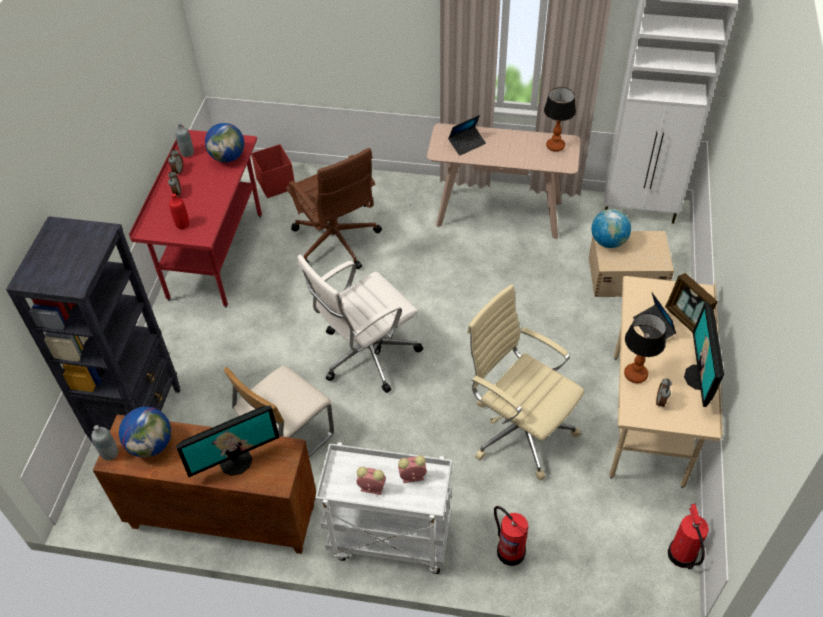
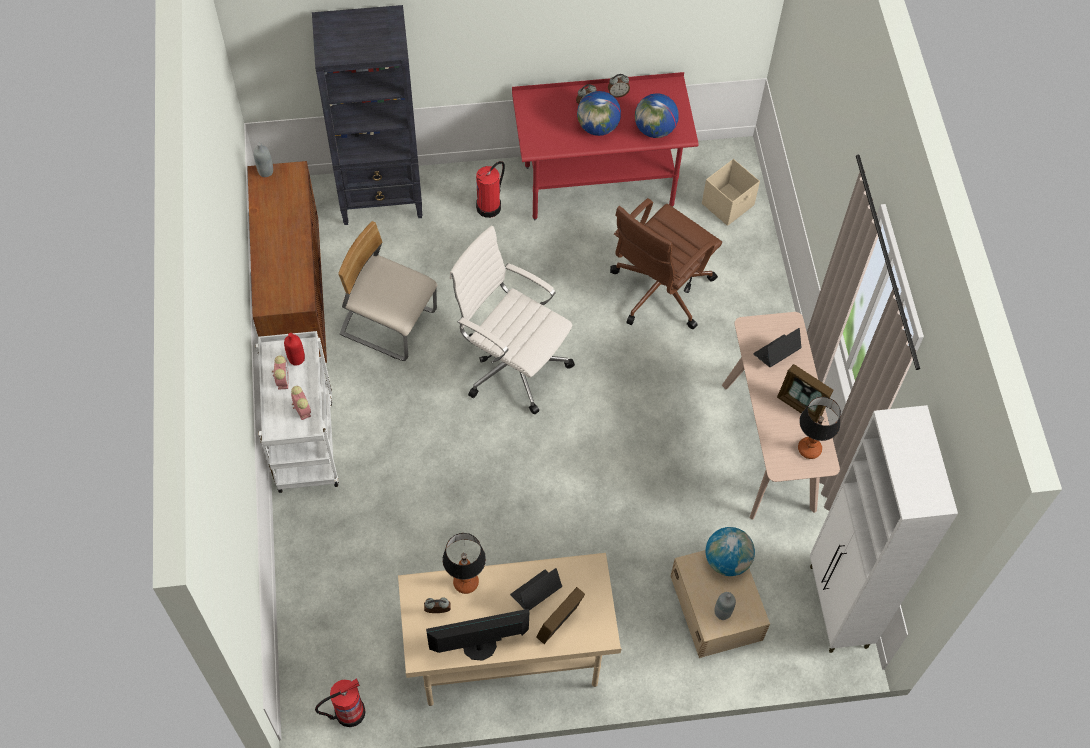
camera: 70 degrees right, 10 degrees up
globe [119,407,171,458] -> globe moved to [577,91,621,136]
red bottle [169,193,189,229] -> red bottle moved to [284,333,305,366]
grey bottle [175,122,194,157] -> grey bottle moved to [714,592,736,620]
monitor [176,405,280,477] -> none
red storage box [251,144,294,198] -> beige storage box [702,159,760,226]
laptop [448,115,486,156] -> laptop turned 105 degrees clockwise [753,328,802,367]
beige office chair [467,284,585,481] -> none
fire extinguisher [494,506,528,566] -> fire extinguisher moved to [476,161,505,218]
none -> picture frame [777,364,833,422]

